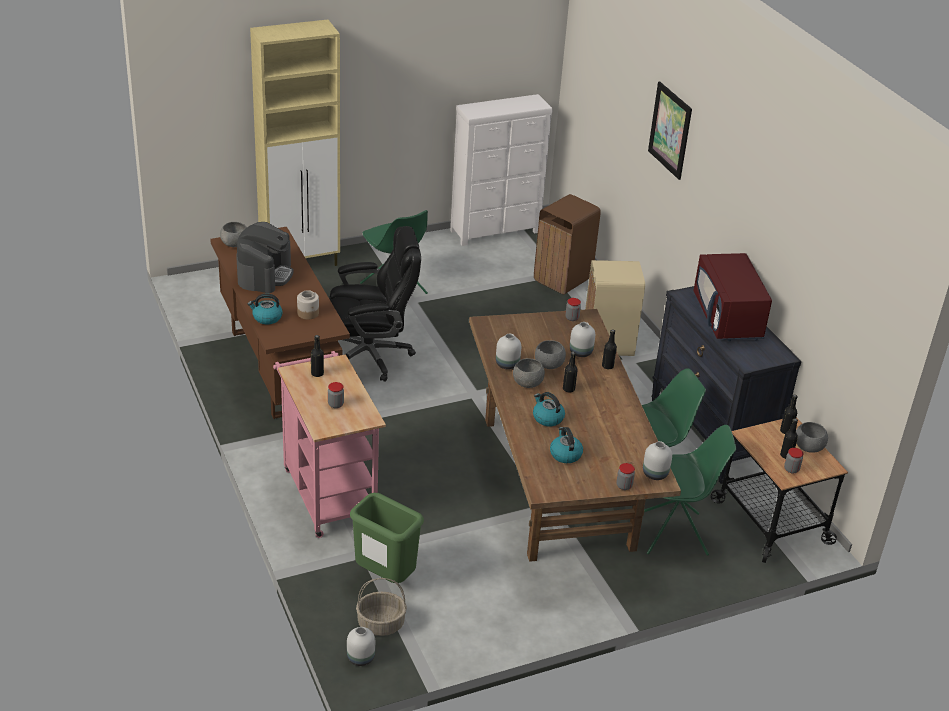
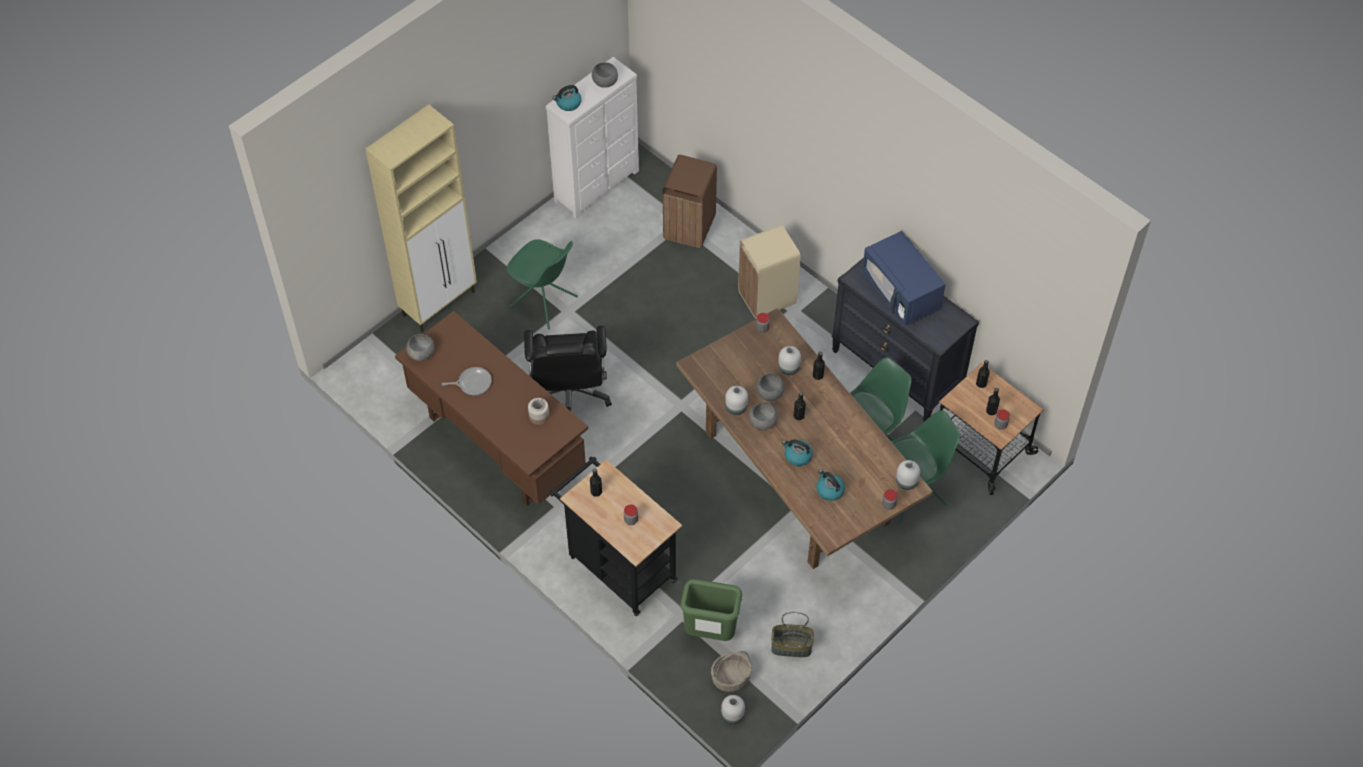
camera: 20 degrees left, 20 degrees up
coffee machine [236,222,293,293] -> frying pan [442,367,491,395]
kettle [248,294,283,325] -> kettle moved to [552,85,581,111]
pink cart [273,351,386,538] -> black cart [550,456,682,616]
black office chair [329,226,421,382] -> black office chair turned 120 degrees clockwise [524,326,612,411]
picture [648,81,692,180] -> none
red microwave [694,253,772,341] -> blue microwave [862,231,946,325]
grey bowl [796,422,828,453] -> grey bowl moved to [592,62,618,88]
none -> basket [771,612,814,657]

